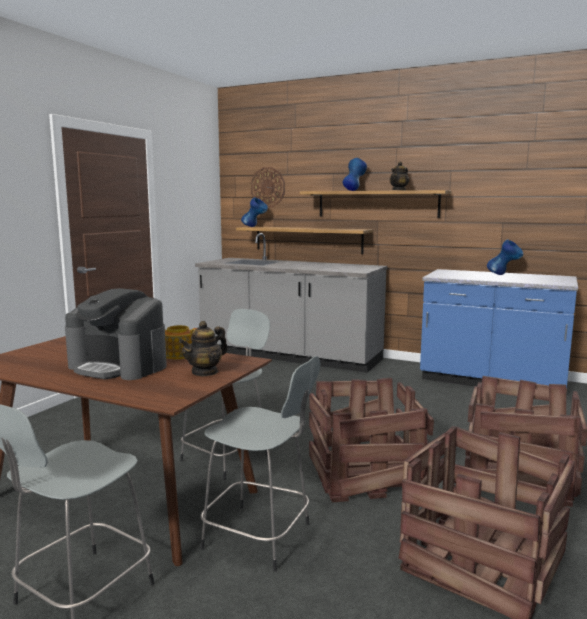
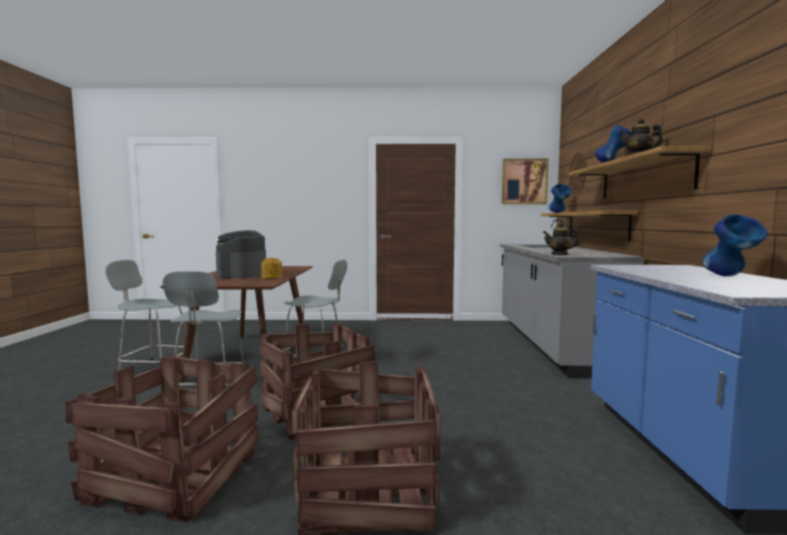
camera: 65 degrees right, 5 degrees down
teapot [179,321,228,377] -> teapot moved to [542,222,580,255]
none -> picture [502,159,549,204]

